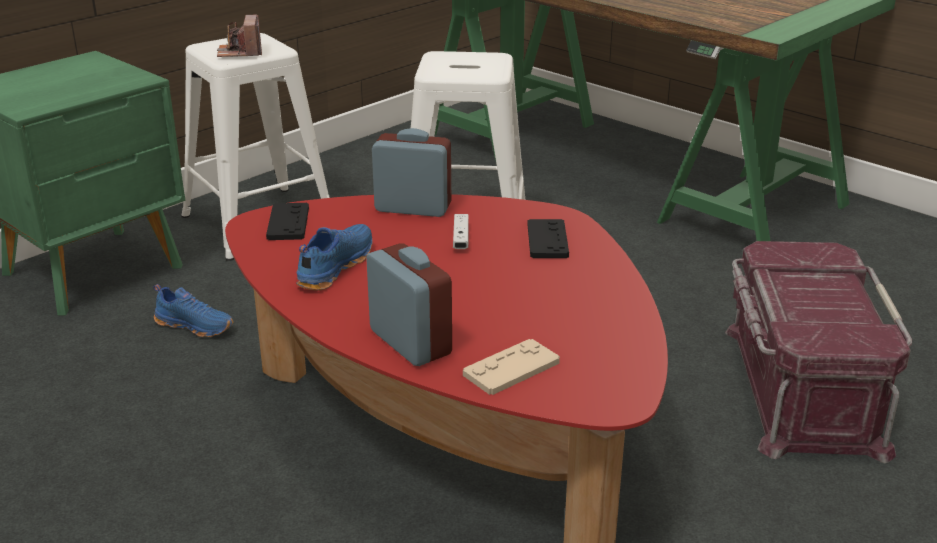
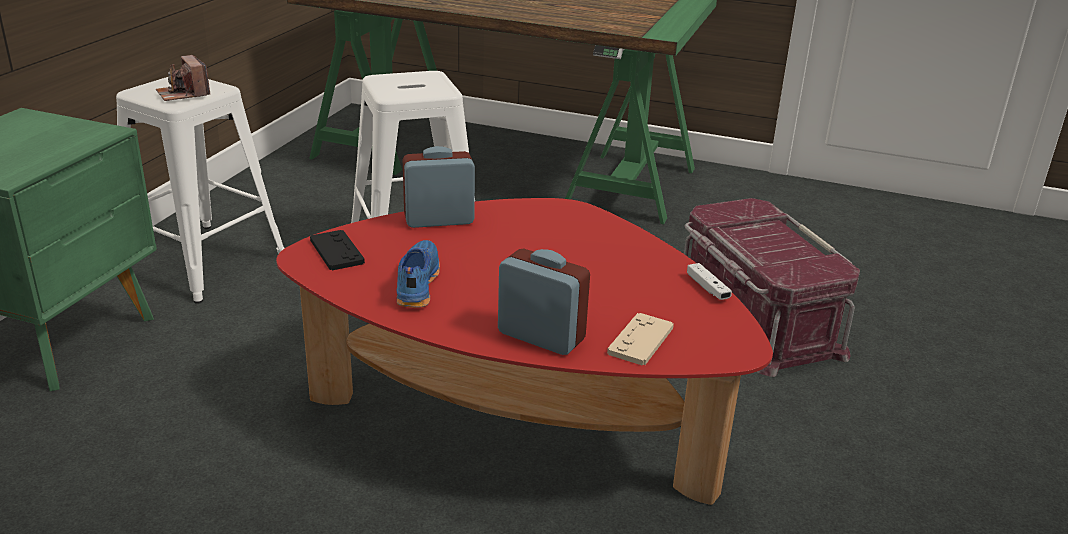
camera: 25 degrees left, 0 degrees up
blue shoe [153,284,234,337] -> none
white game controller [453,214,469,249] -> white game controller moved to [687,263,732,300]
black game controller [527,219,569,258] -> none

